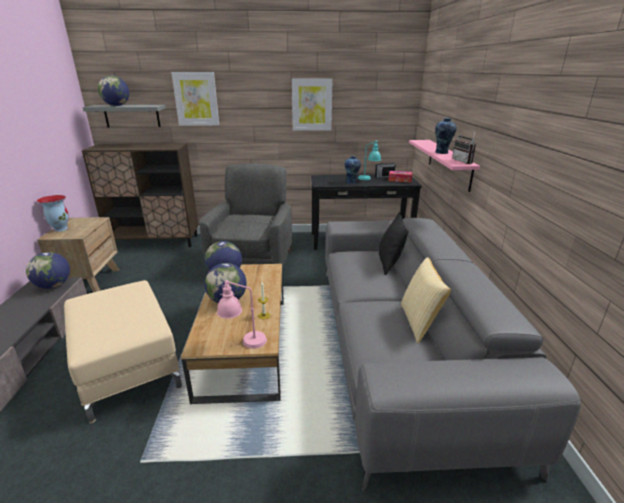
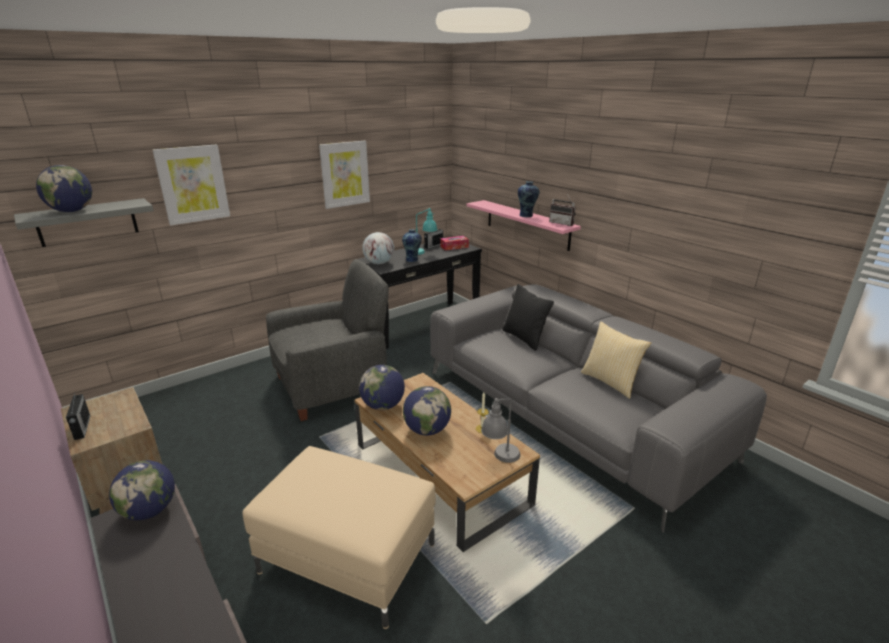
camera: 35 degrees left, 0 degrees up
vase [37,195,69,232] -> radio [66,394,90,440]
brown cabinet [82,143,198,247] -> none
grey armchair [199,163,292,272] -> grey armchair turned 90 degrees clockwise [266,259,389,421]
pink table lamp [217,280,267,349] -> grey table lamp [481,398,520,463]
none -> globe [362,232,394,264]

